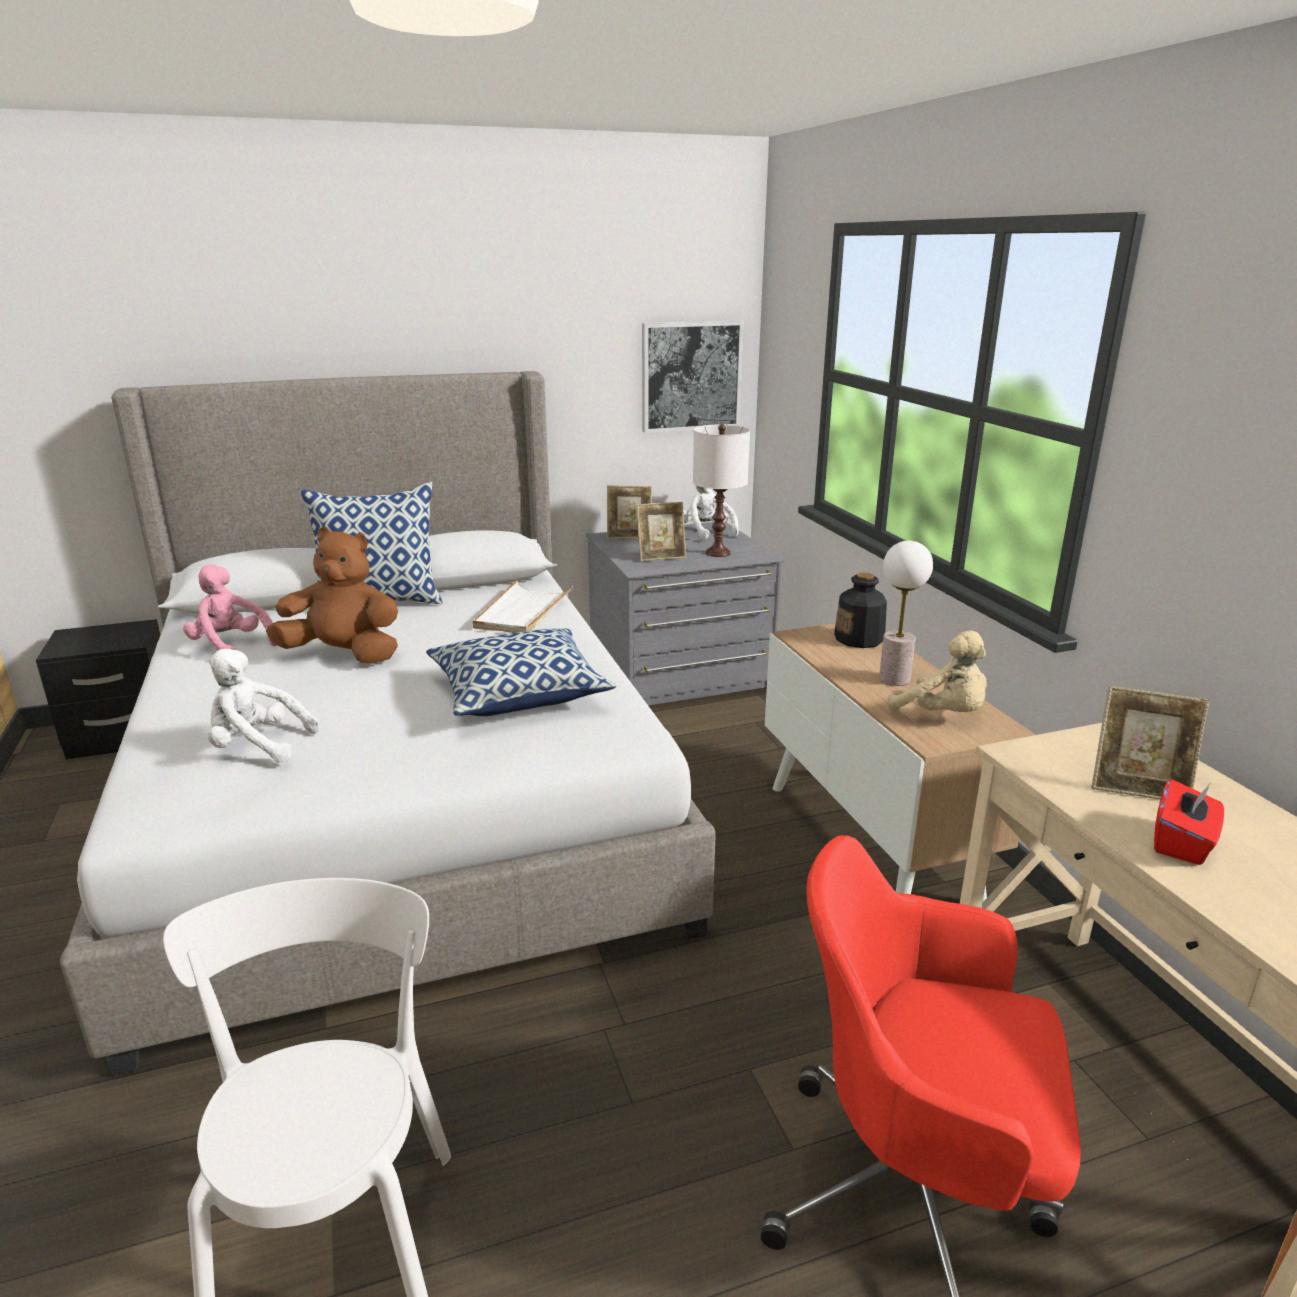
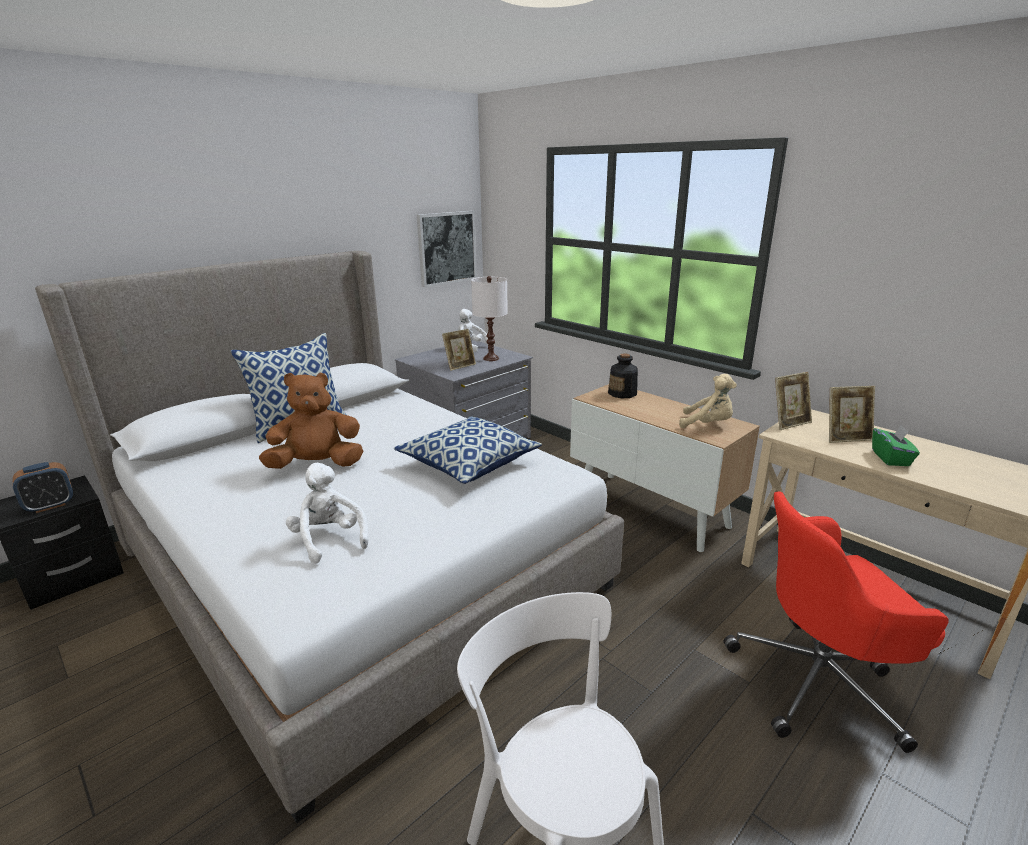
camera: 25 degrees left, 0 degrees up
pink plush toy [183,564,276,651] -> none
white plush toy [208,649,319,763] -> white plush toy turned 75 degrees clockwise [286,463,369,564]
white tray [473,580,573,633] -> none
picture frame [607,486,652,539] -> picture frame moved to [775,372,812,430]
table lamp [879,540,933,686] -> none
red tissue box [1154,779,1224,865] -> green tissue box [872,425,920,466]
none -> alarm clock [13,462,73,513]

